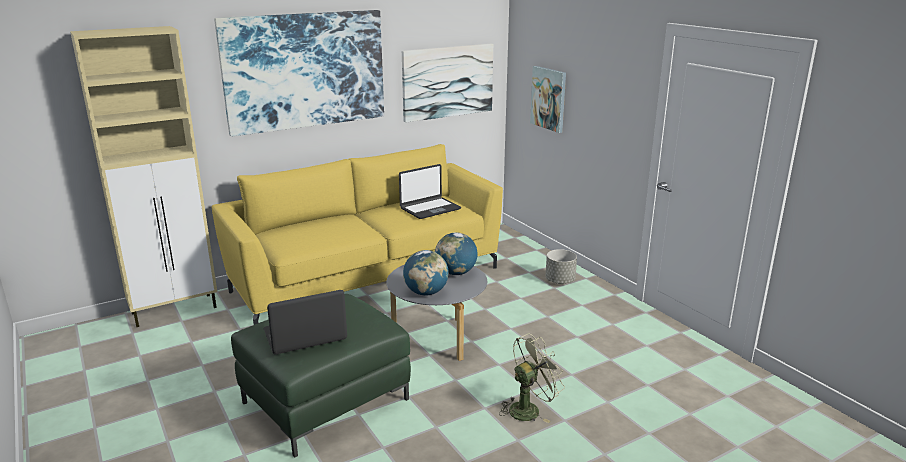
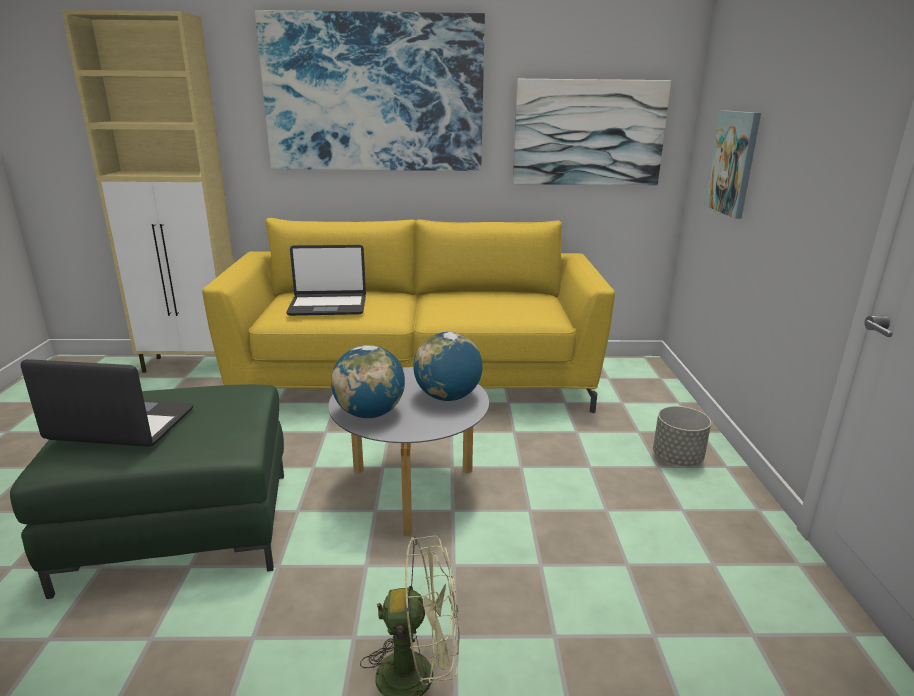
camera: 30 degrees right, 0 degrees up
laptop [399,164,461,219] -> laptop moved to [286,245,366,316]

